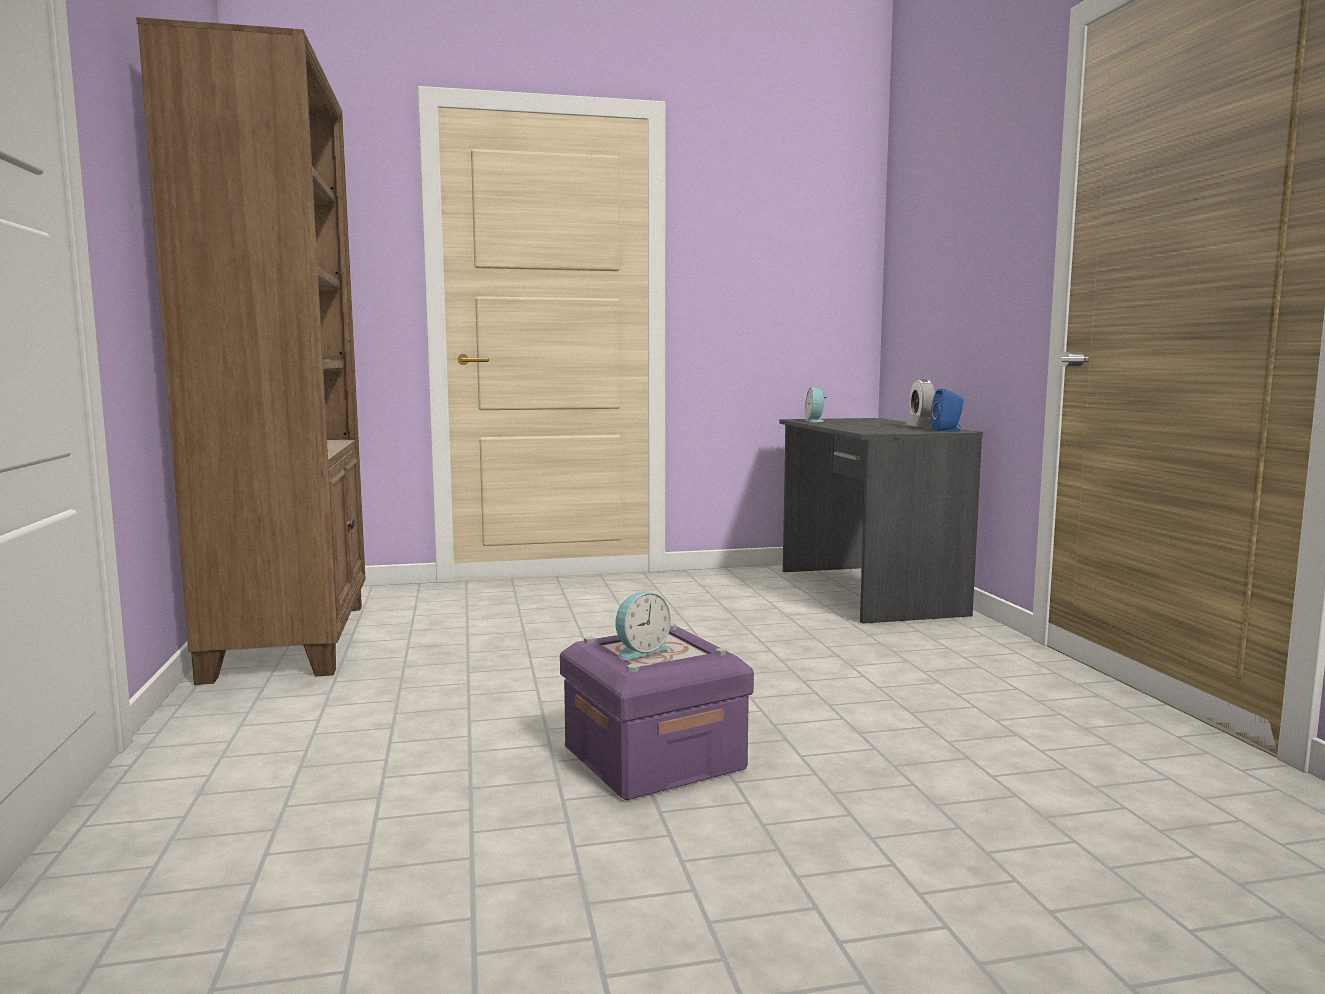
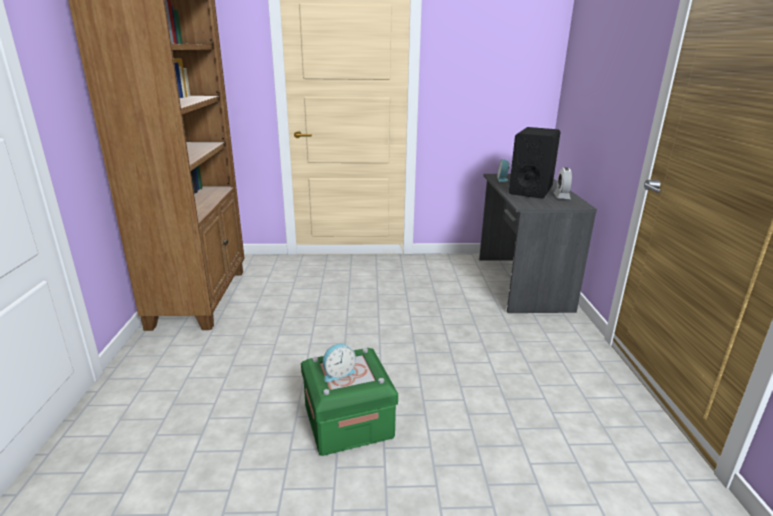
camera: 10 degrees right, 15 degrees up
purple storage box [560,623,754,800] -> green storage box [301,348,398,456]
blue speaker [931,389,963,431] -> none
none -> black speaker [509,127,560,199]

